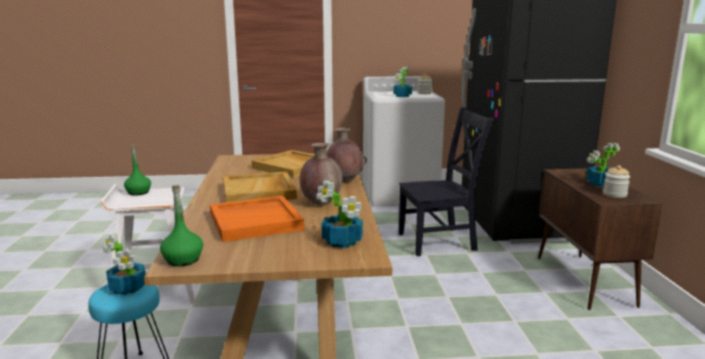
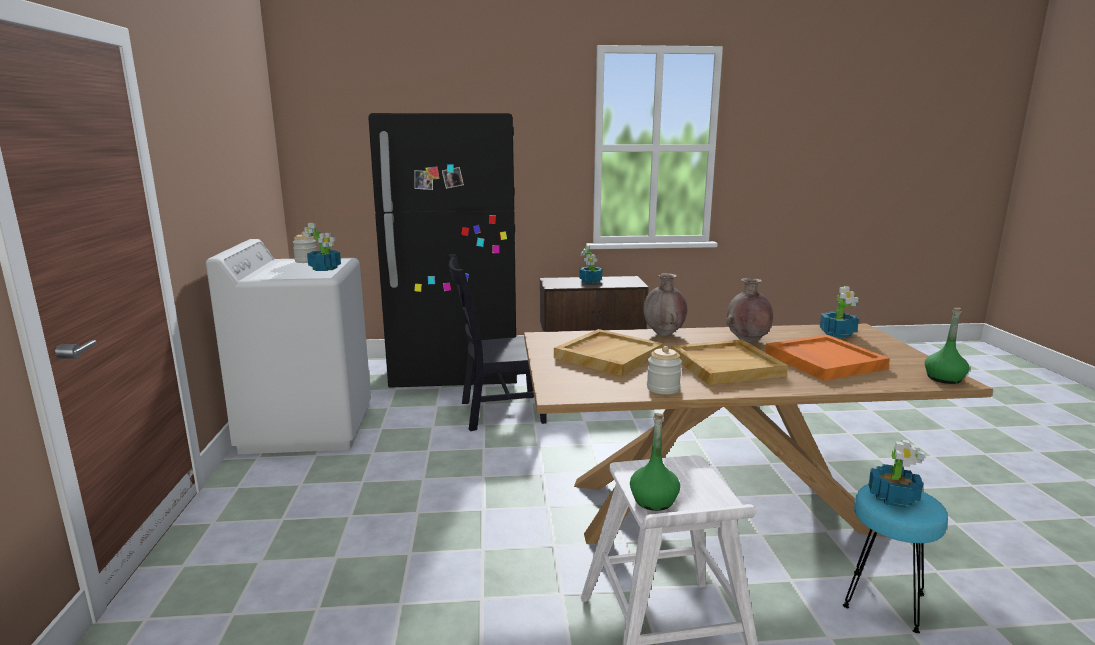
camera: 90 degrees left, 0 degrees up
black chair [399,108,494,256] -> black chair turned 90 degrees counterclockwise [449,255,547,431]
jar [603,165,630,198] -> jar moved to [647,346,682,394]

